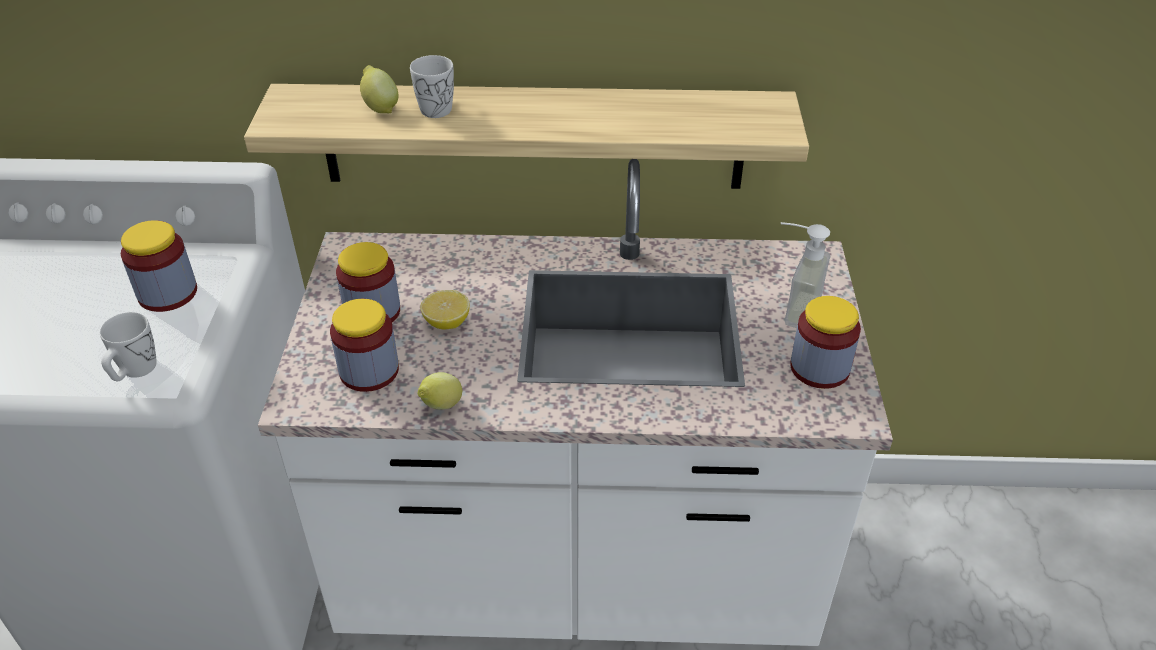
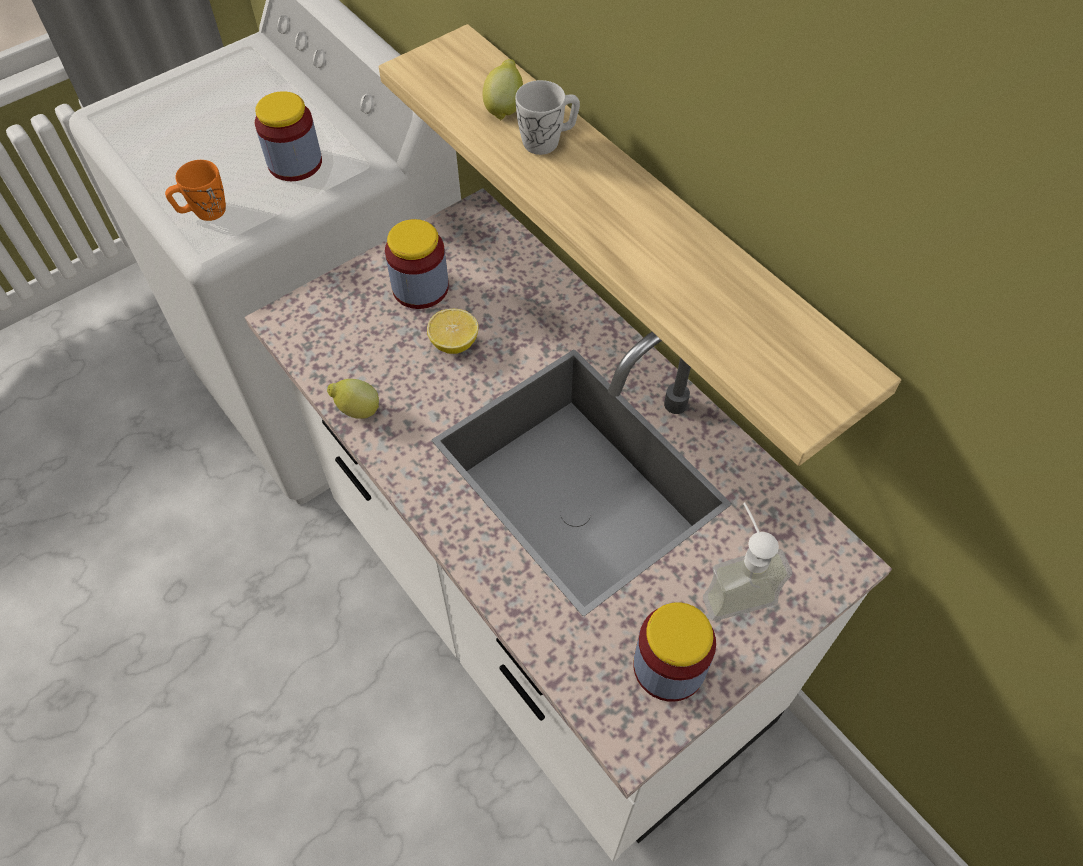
camera: 50 degrees right, 15 degrees up
white mug [100,312,157,381] -> orange mug [165,160,226,221]
jar [330,299,399,392] -> none

